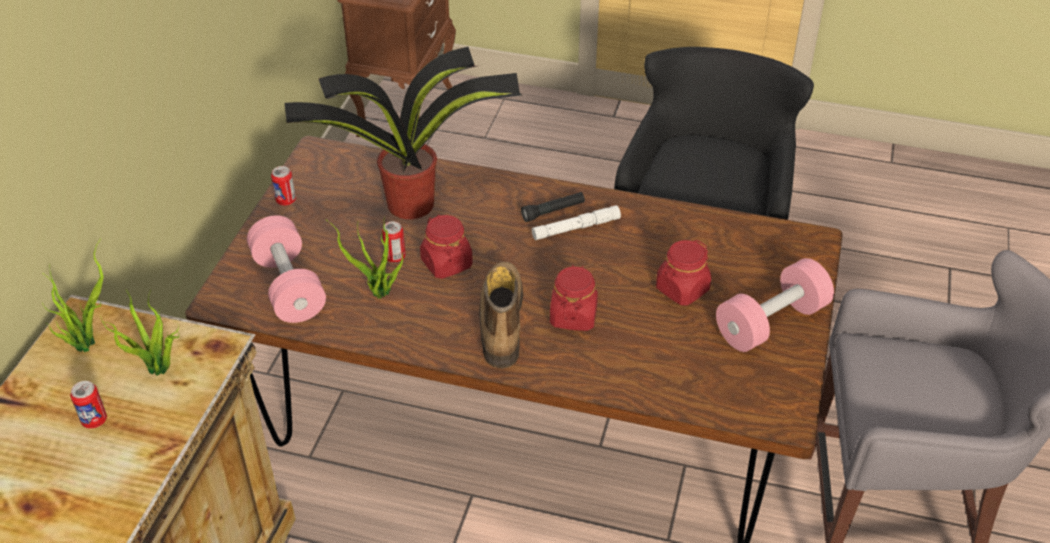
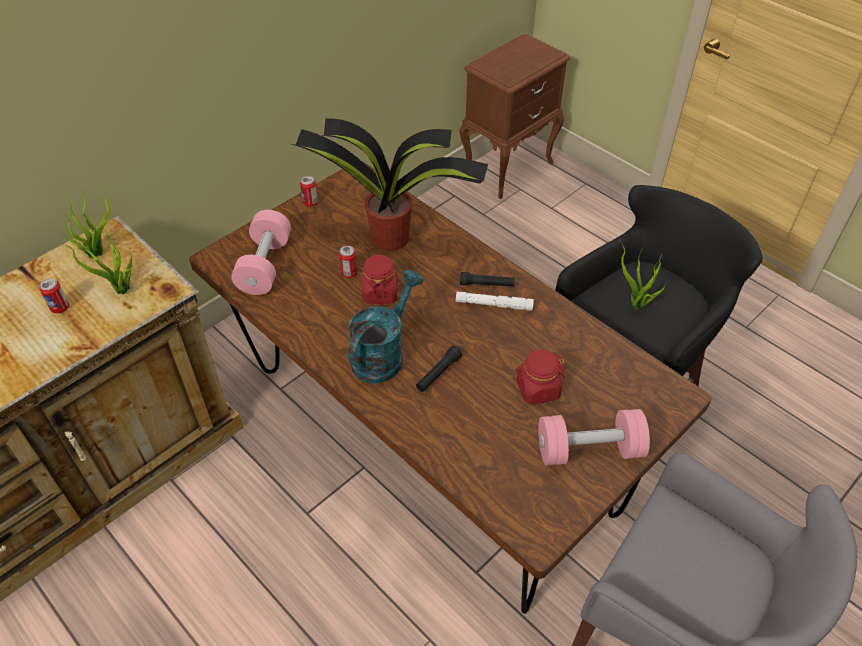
camera: 30 degrees right, 5 degrees up
potted plant [327,217,404,299] -> potted plant moved to [619,239,666,310]
boot [479,262,523,369] -> turquoise watering can [348,270,424,384]
red jar [550,265,598,331] -> black flashlight [416,346,462,392]

